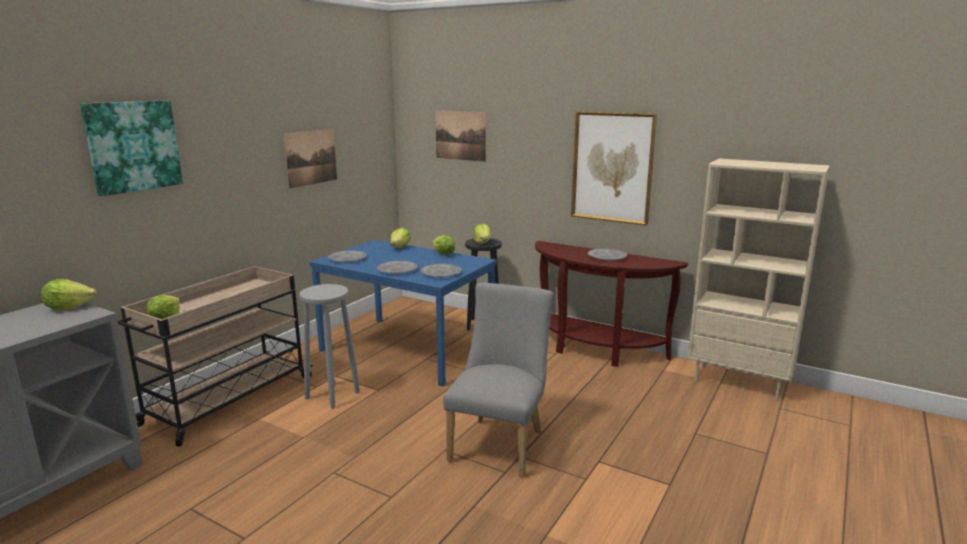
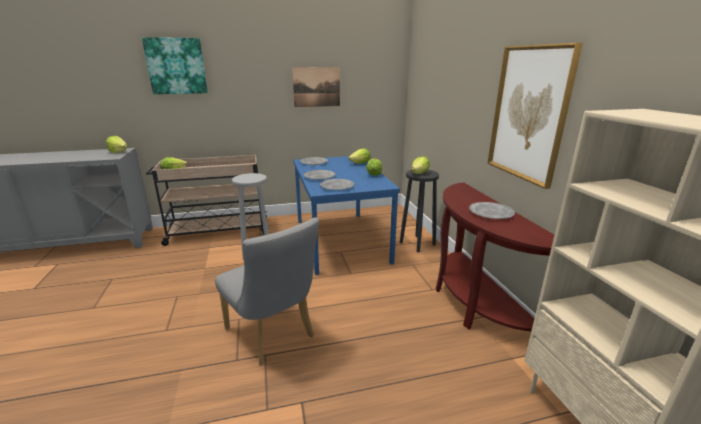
camera: 45 degrees right, 5 degrees up
picture [435,110,486,162] -> none
grey chair [443,283,553,477] -> grey chair turned 75 degrees clockwise [215,217,319,366]

